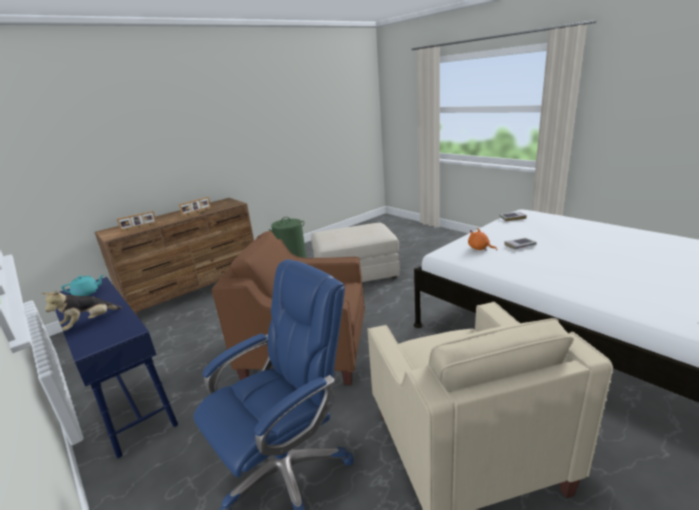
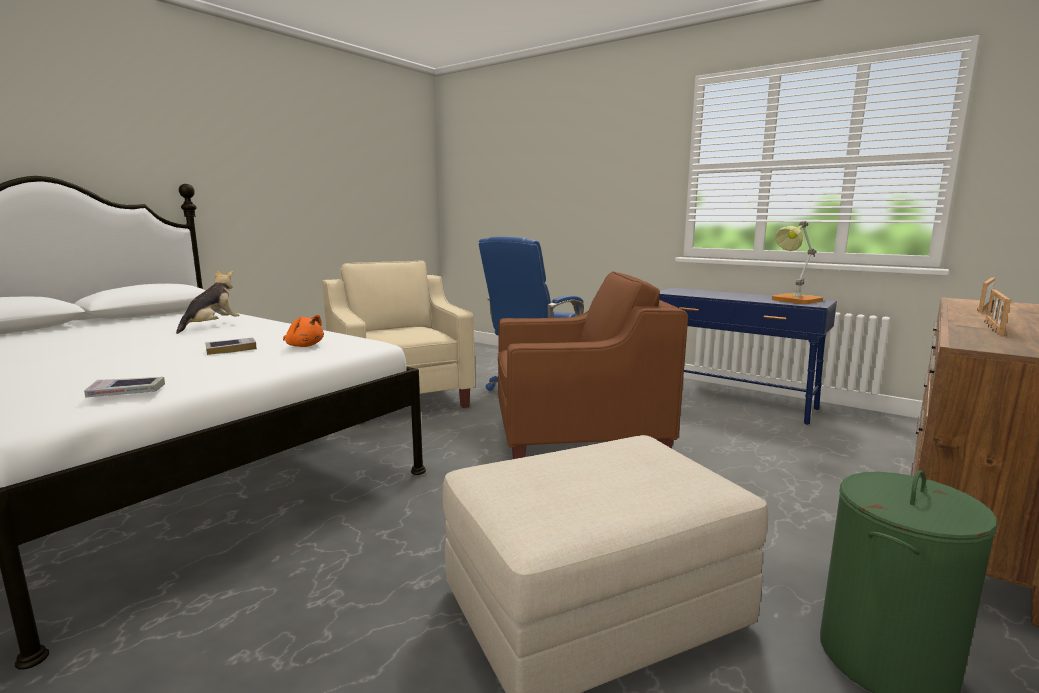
camera: 165 degrees right, 10 degrees down
plush toy [41,290,122,331] -> plush toy moved to [176,270,239,334]
turquoise teapot [61,275,104,296] -> table lamp [772,221,823,304]

